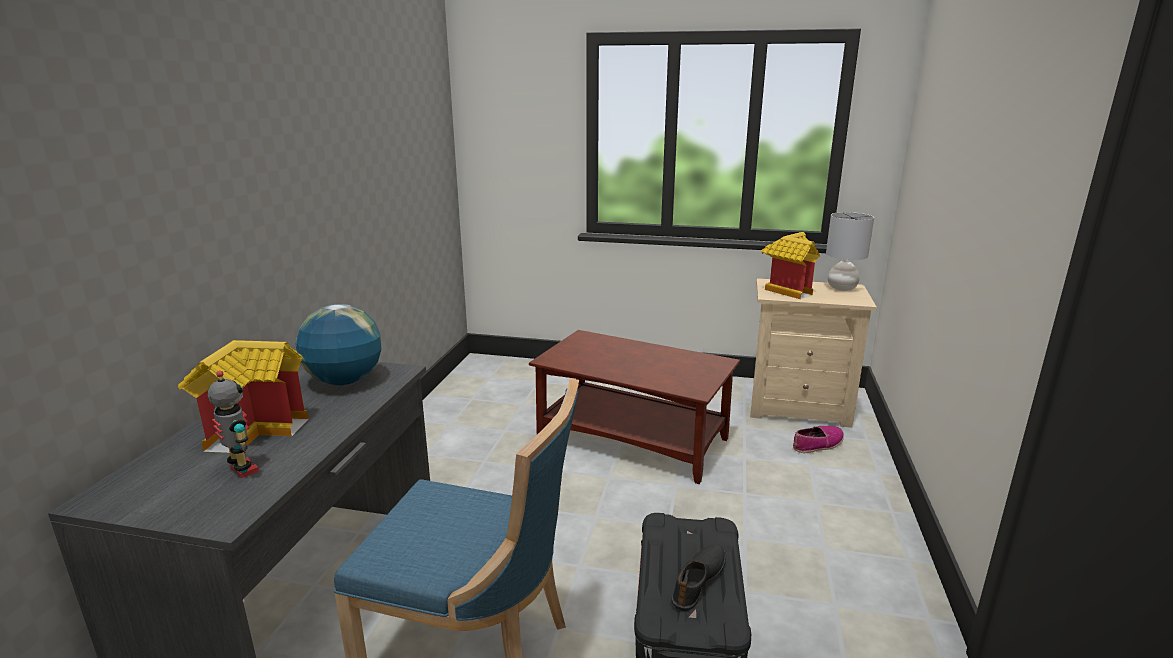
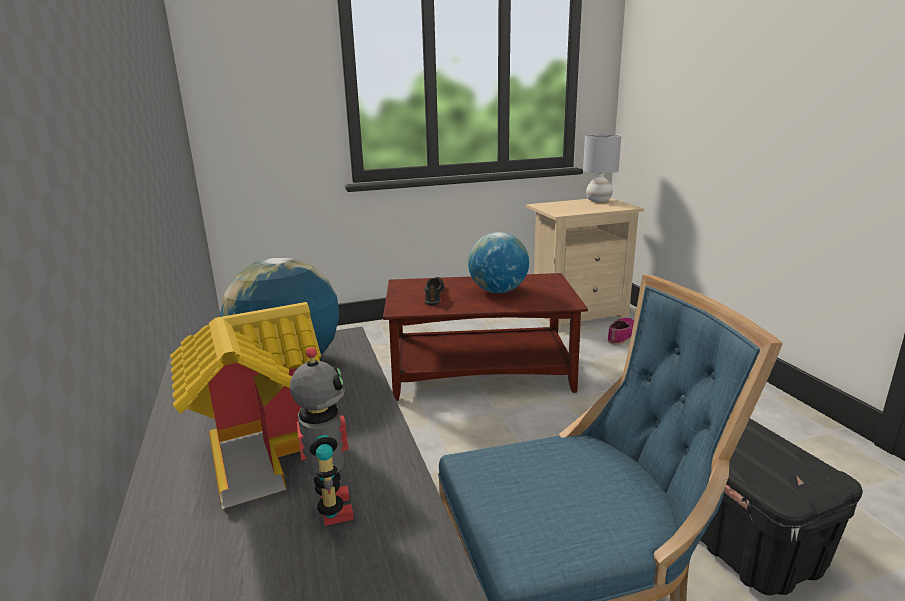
camera: 30 degrees left, 0 degrees up
toy robot [207,371,259,478] -> toy robot turned 60 degrees clockwise [290,347,354,526]
black shoe [671,544,726,611] -> black shoe moved to [424,277,444,305]
toy house [761,232,820,299] -> none
none -> globe [468,232,529,293]

